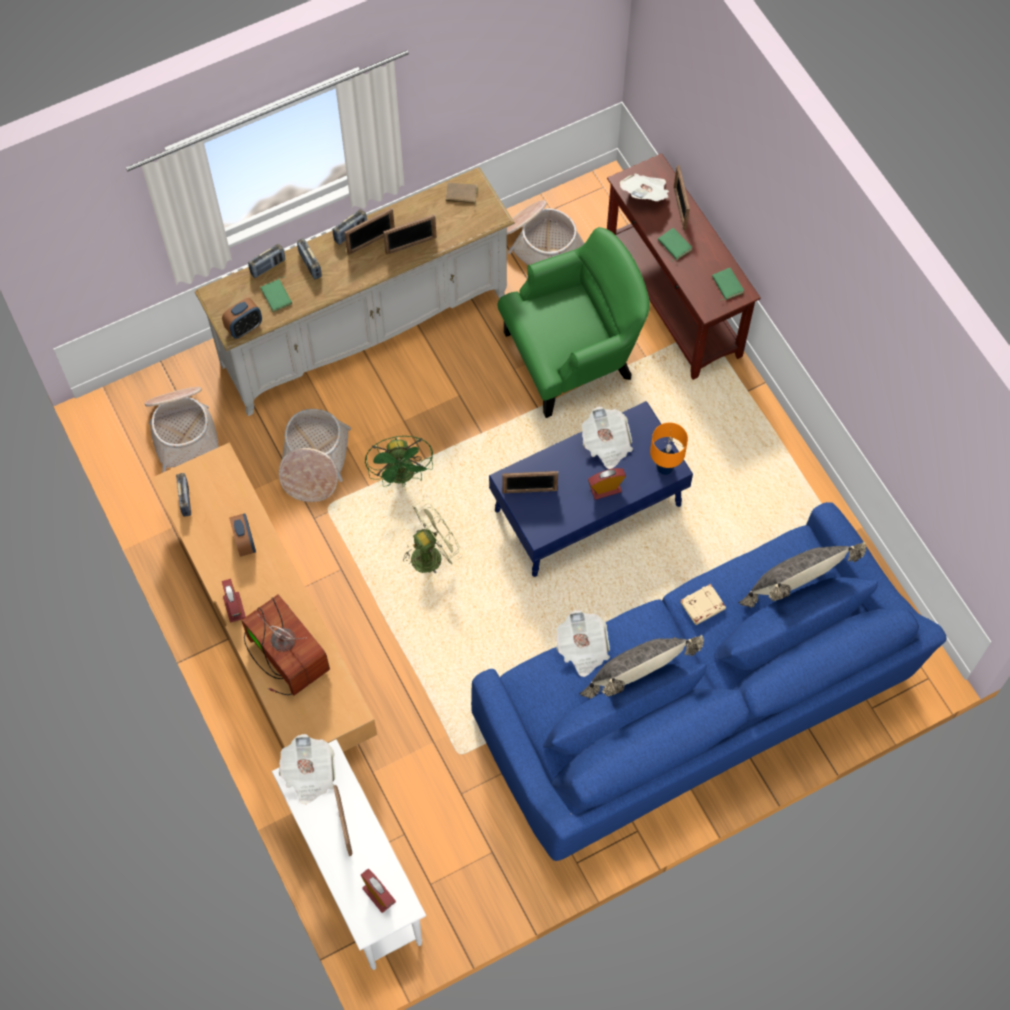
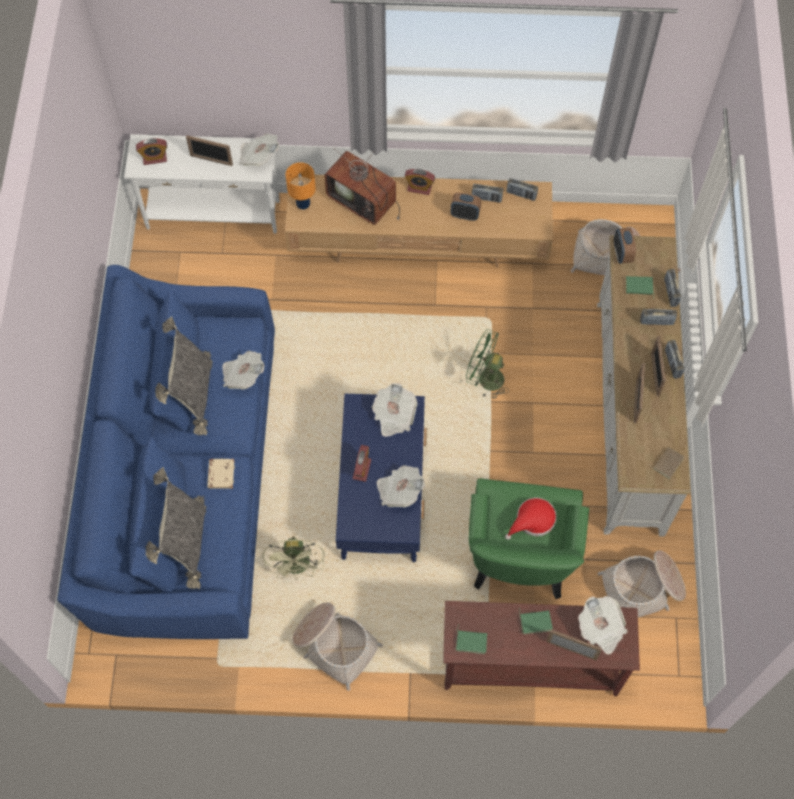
camera: 120 degrees right, 0 degrees up
television [241,594,330,696] -> television turned 45 degrees clockwise [325,148,400,225]
basket [279,409,351,502] -> basket moved to [292,603,383,691]
green fan [403,500,463,573] -> green fan moved to [262,536,325,580]
picture frame [502,471,558,493] -> newspaper [372,383,417,437]
orange table lamp [650,423,688,475] -> orange table lamp moved to [286,162,316,210]
none -> radio [472,184,503,203]
none -> red hat [505,498,556,540]

